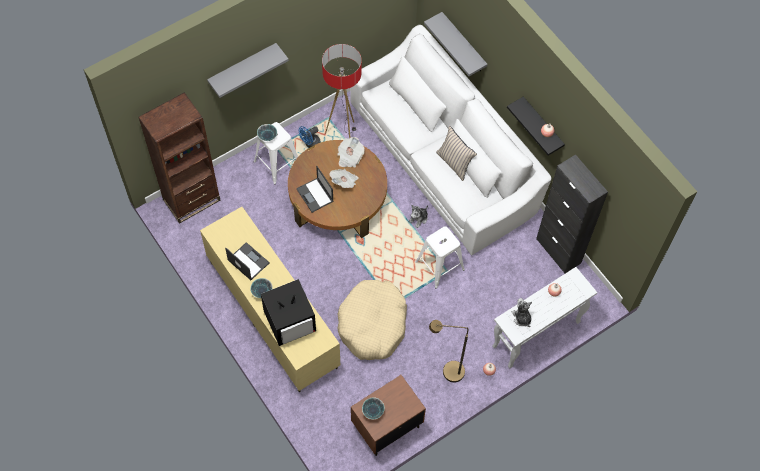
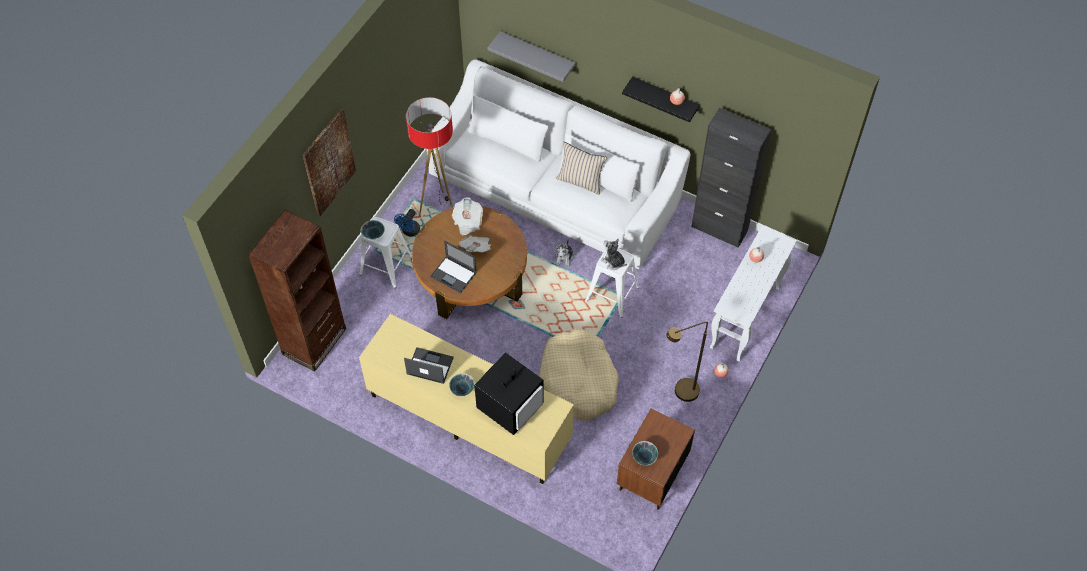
camera: 25 degrees left, 5 degrees down
grey shelf [207,43,289,98] -> picture [303,108,356,216]
plush toy [512,298,532,327] -> plush toy moved to [601,239,627,270]

